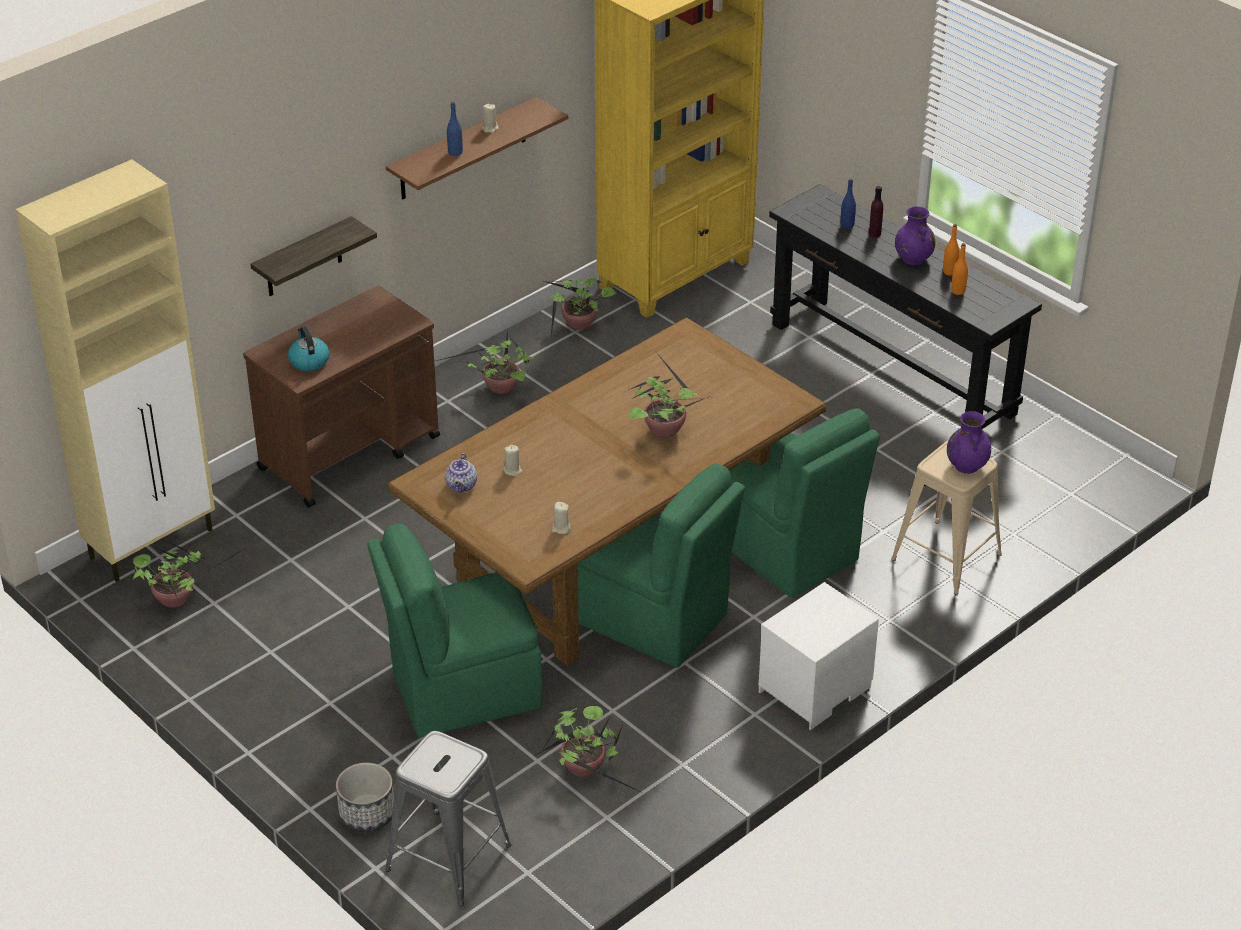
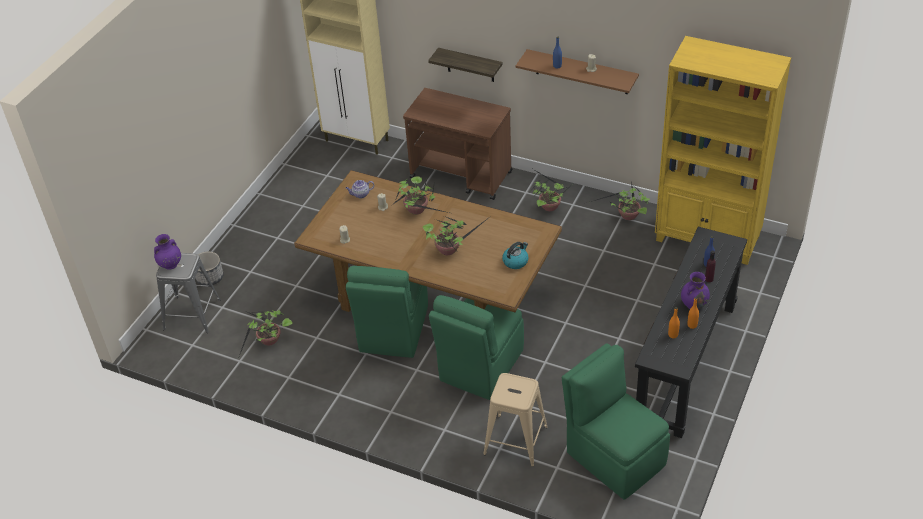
camera: 70 degrees right, 5 degrees up
potted plant [133,542,247,608] -> potted plant moved to [392,176,449,215]
kettle [288,326,330,371] -> kettle moved to [502,242,529,269]
green chair [367,523,542,737] -> green chair moved to [562,343,670,499]
white nightstand [758,582,879,730] -> none
purple vase [947,411,991,474] -> purple vase moved to [154,234,181,270]

